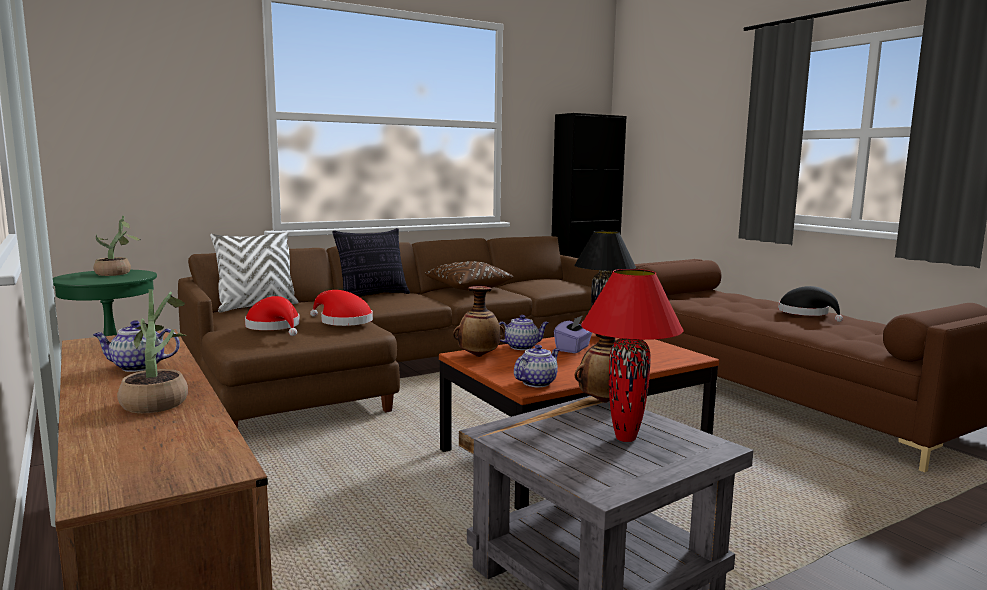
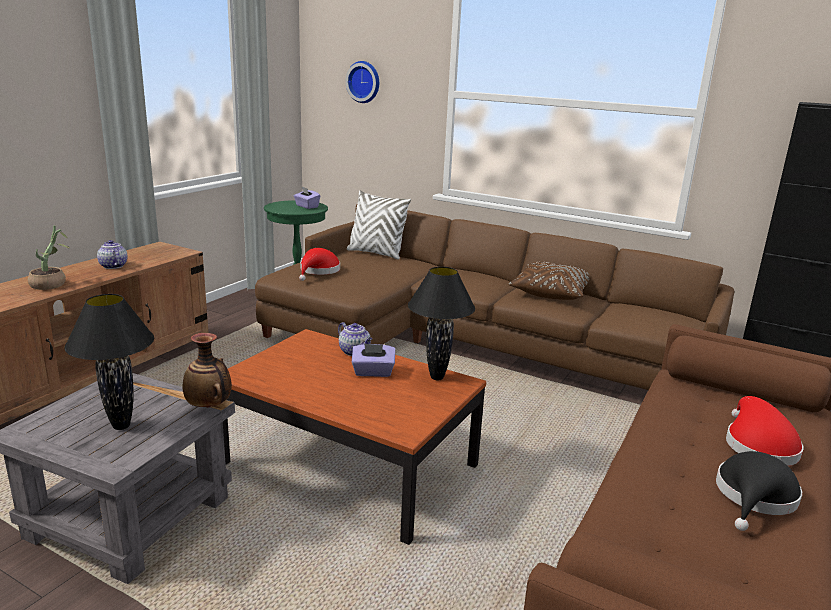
camera: 60 degrees right, 10 degrees up
potted plant [93,216,140,276] -> purple tissue box [294,187,320,209]
red hat [310,290,373,326] -> red hat moved to [726,396,804,466]
pillow [333,228,410,297] -> none
vase [453,286,505,357] -> none
teapot [514,345,560,387] -> none
red table lamp [581,269,683,442] -> black table lamp [64,294,154,430]
none -> wall clock [345,61,379,103]

